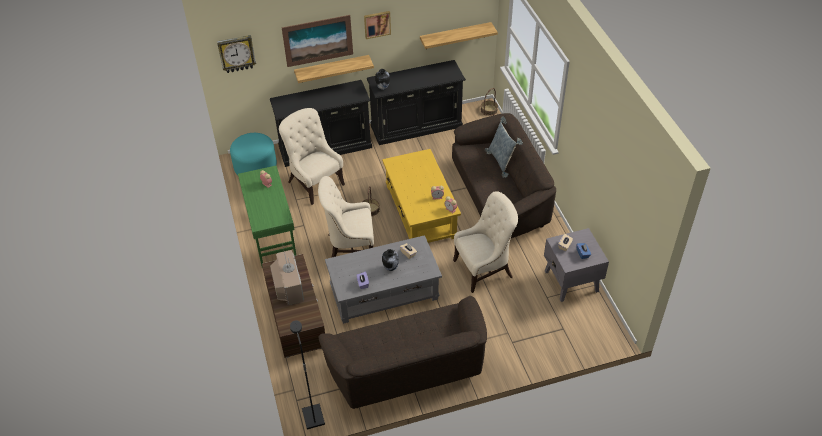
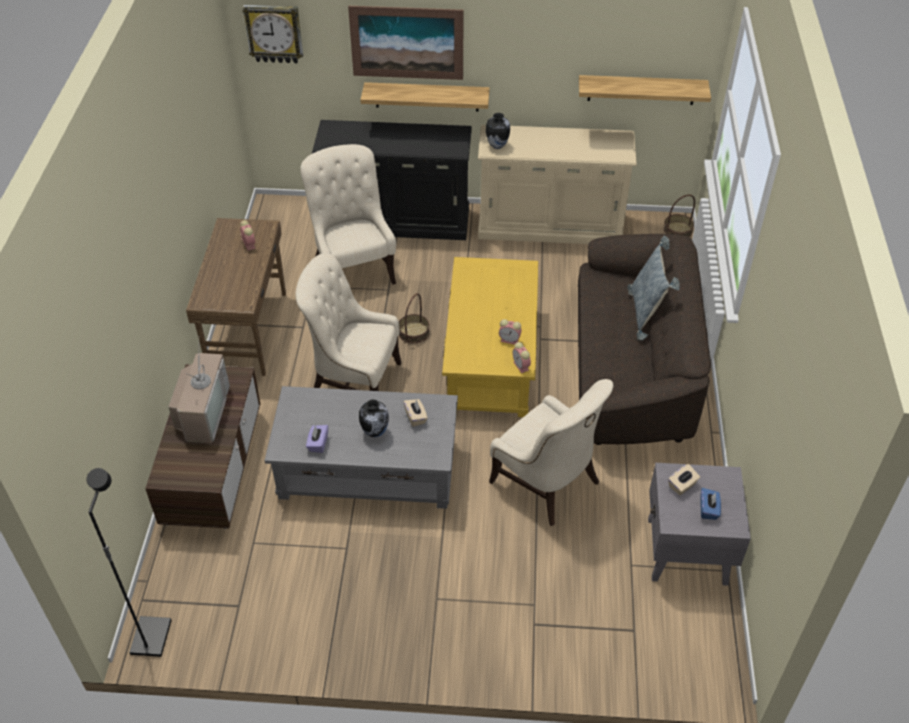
camera: 20 degrees right, 0 degrees up
turquoise ottoman [230,133,277,175] -> none
green console table [238,165,296,268] -> brown console table [186,218,286,376]
brown sofa [319,296,487,409] -> none
picture [364,11,391,39] -> none
black cabinet [367,60,466,145] -> beige cabinet [478,125,637,244]
beige armchair [453,191,518,293] -> beige armchair turned 45 degrees clockwise [489,379,613,526]

